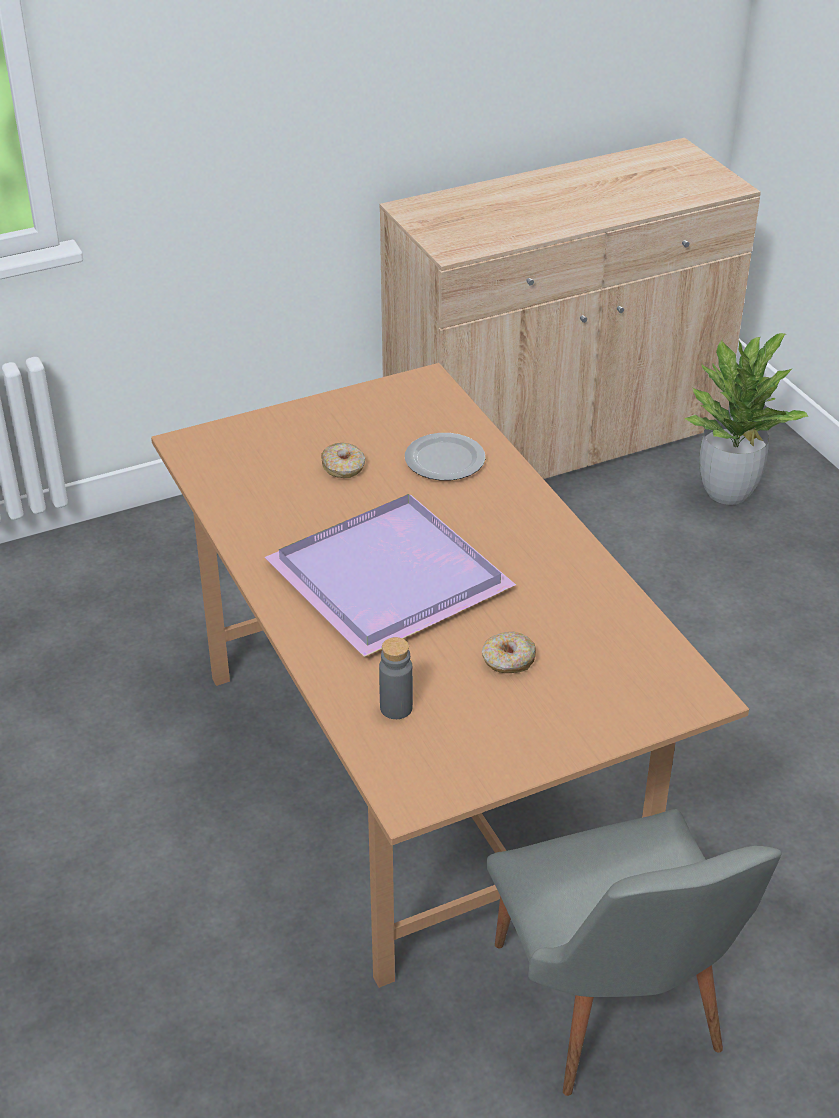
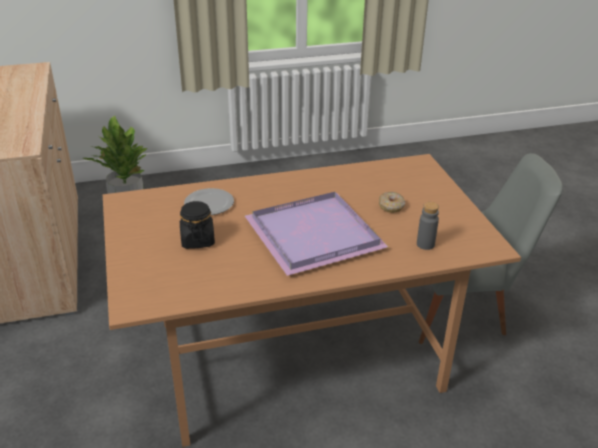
camera: 80 degrees left, 5 degrees down
donut [321,443,365,478] -> black jar [180,201,215,249]

